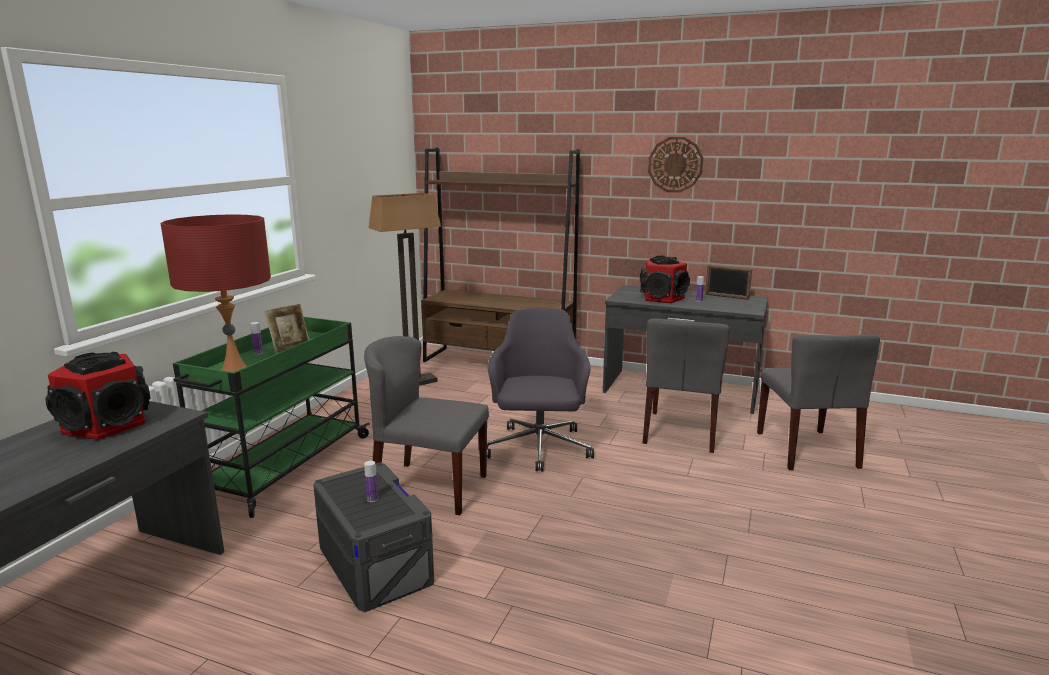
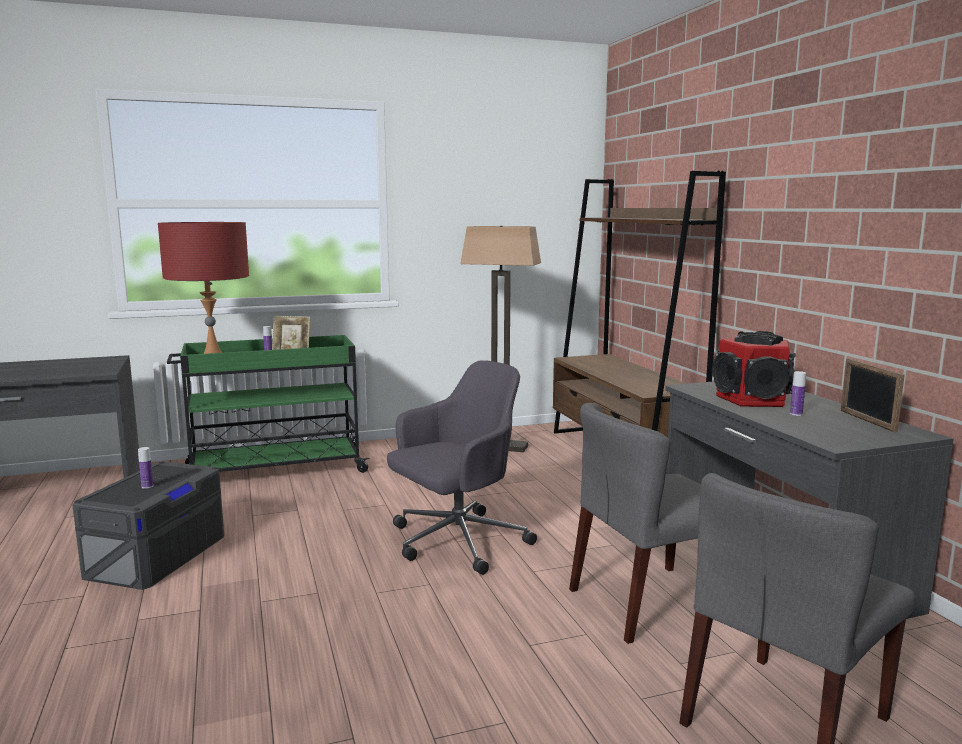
camera: 50 degrees right, 5 degrees down
speaker [45,351,151,440] -> none
grey chair [364,336,489,515] -> none
wall clock [648,137,703,193] -> none

